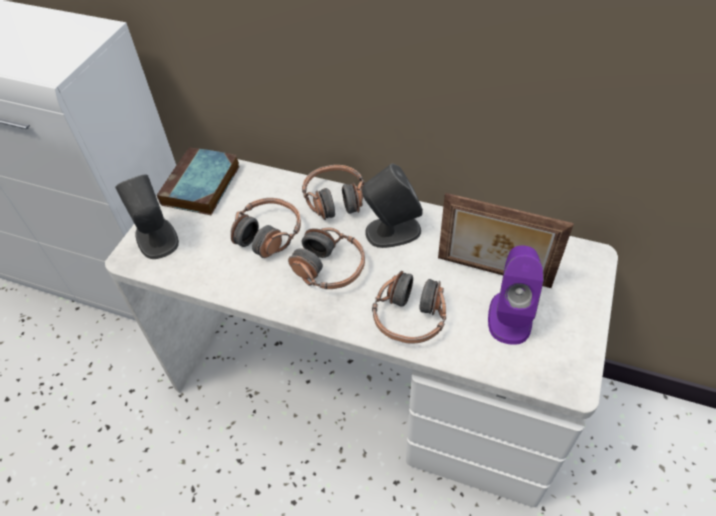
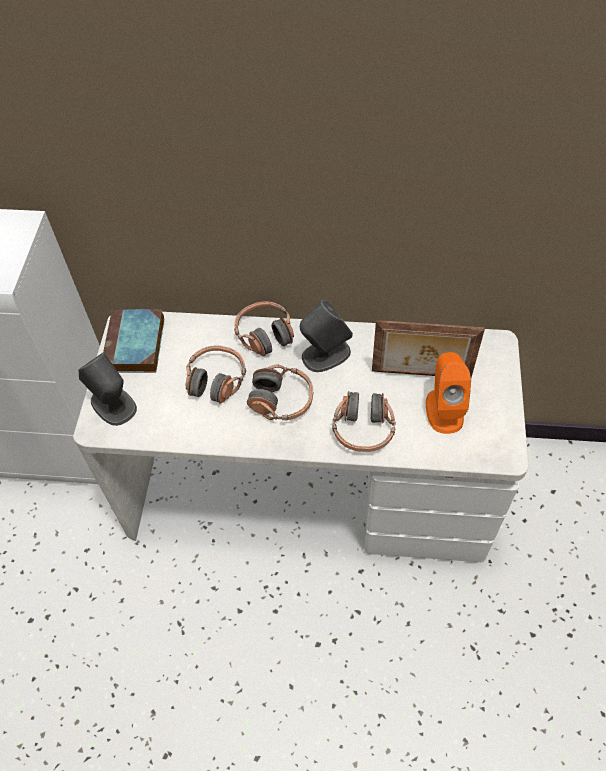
camera: 15 degrees left, 5 degrees up
purple speaker [488,245,544,345] -> orange speaker [426,352,471,434]

